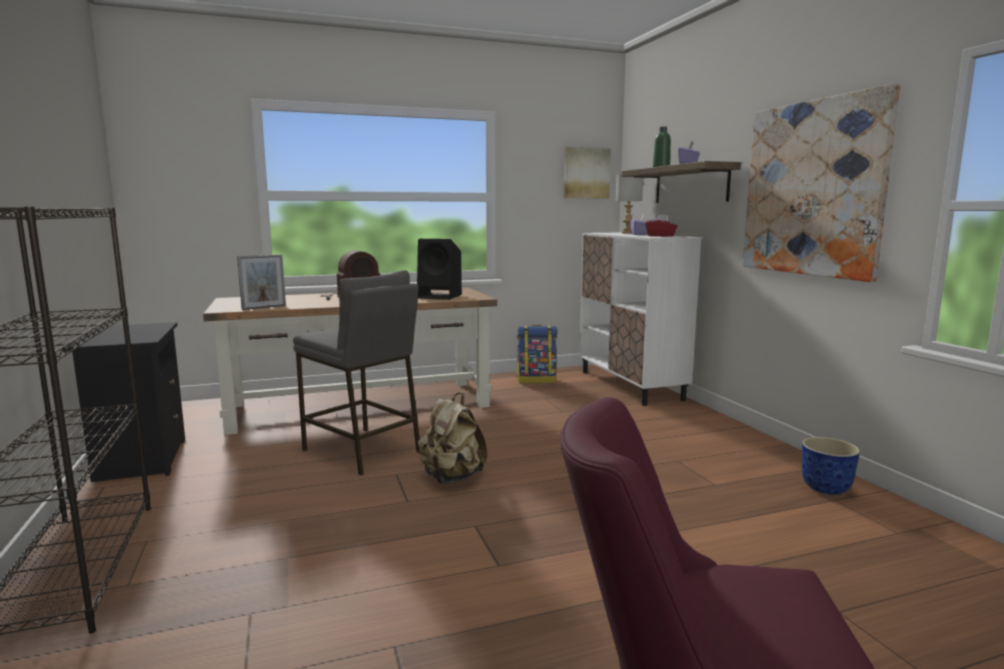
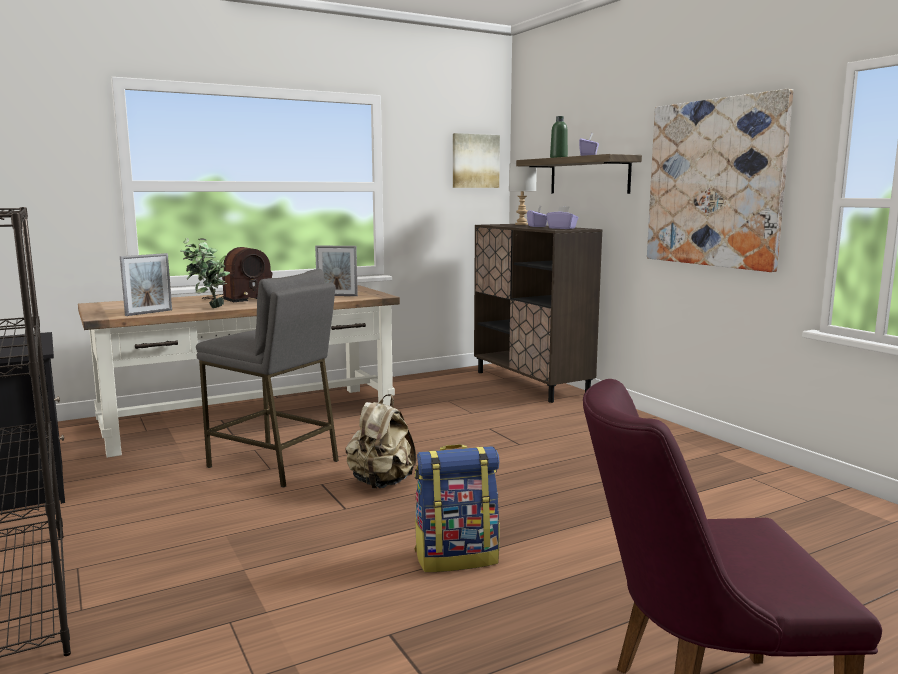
camera: 10 degrees left, 0 degrees up
black speaker [417,239,462,300] -> picture frame [315,246,358,296]
backpack [517,325,558,384] -> backpack moved to [414,444,500,572]
white cabinet [579,233,701,406] -> brown cabinet [474,224,602,403]
red tissue box [645,215,677,237] -> purple tissue box [546,206,578,229]
planter [802,437,860,495] -> none
none -> potted plant [180,238,230,308]

